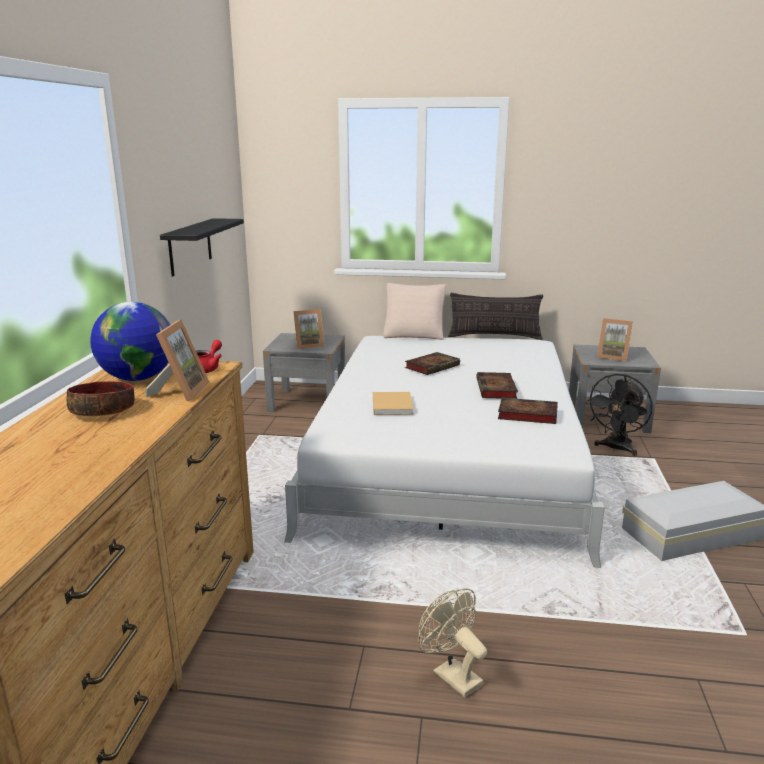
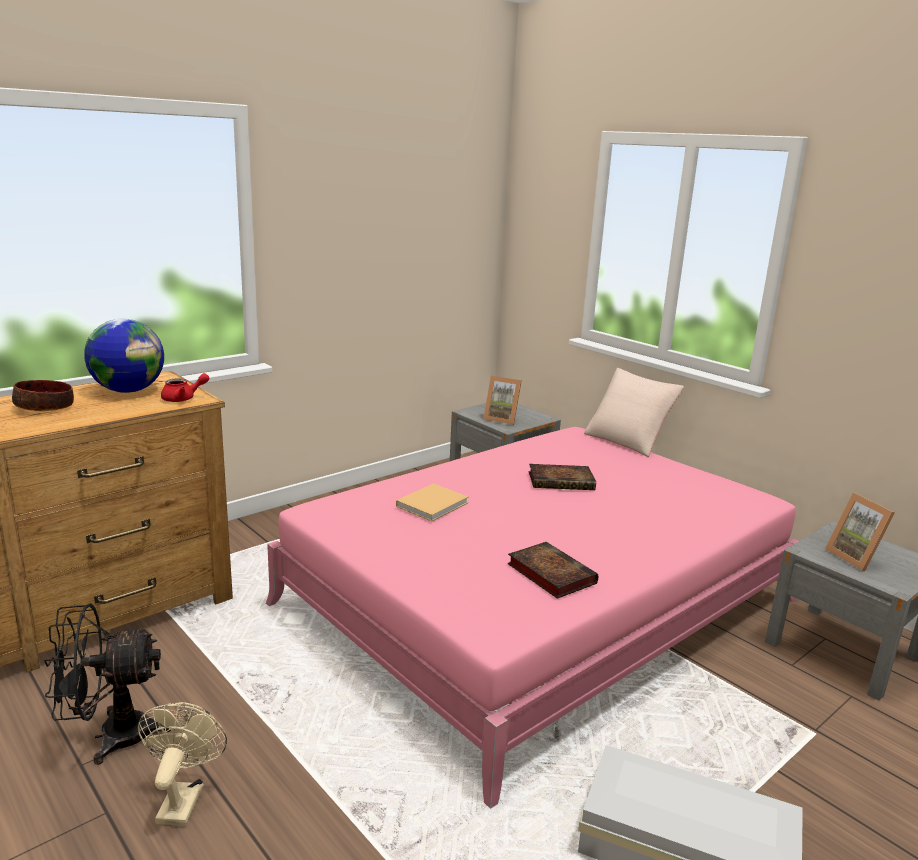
camera: 40 degrees right, 0 degrees up
picture frame [145,319,209,401] -> none
black shelf [160,218,244,276] -> none
white bed [284,336,605,568] -> pink bed [266,427,798,808]
pillow [448,293,543,340] -> none
book [476,372,518,399] -> none
black fan [586,374,653,456] -> black fan moved to [44,603,171,765]

